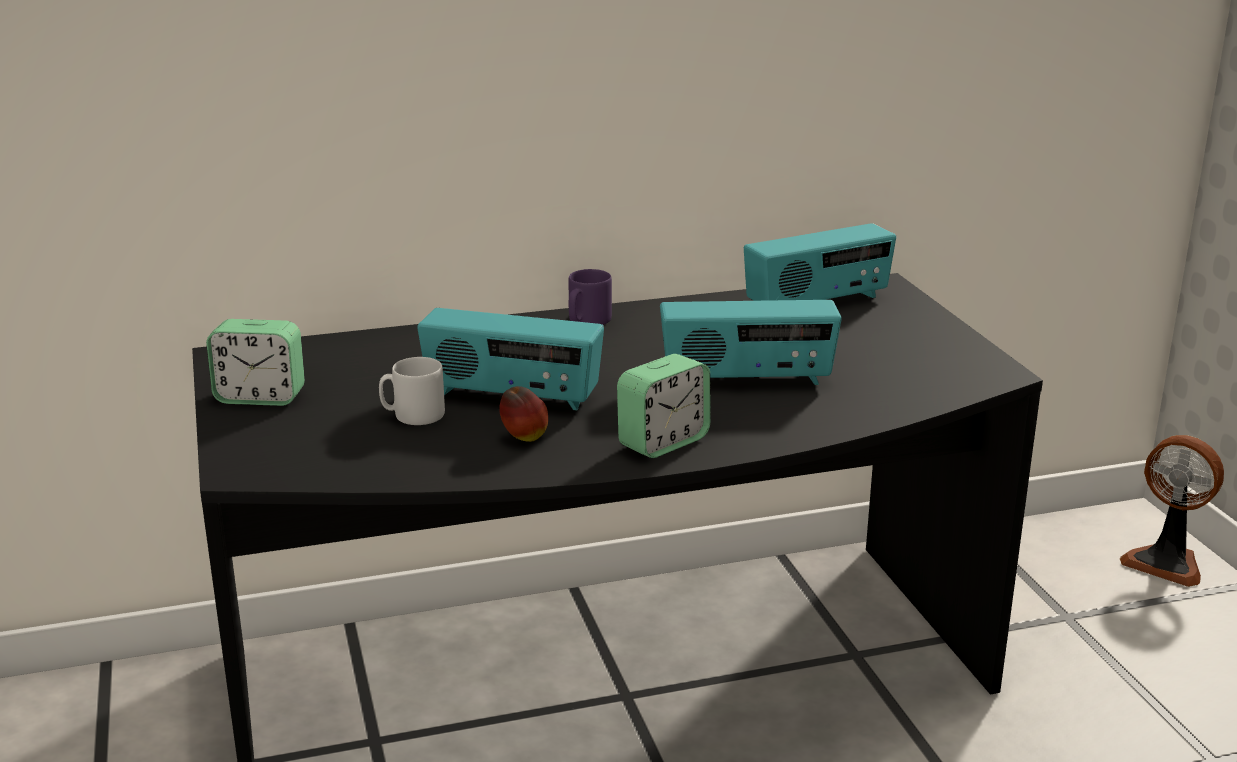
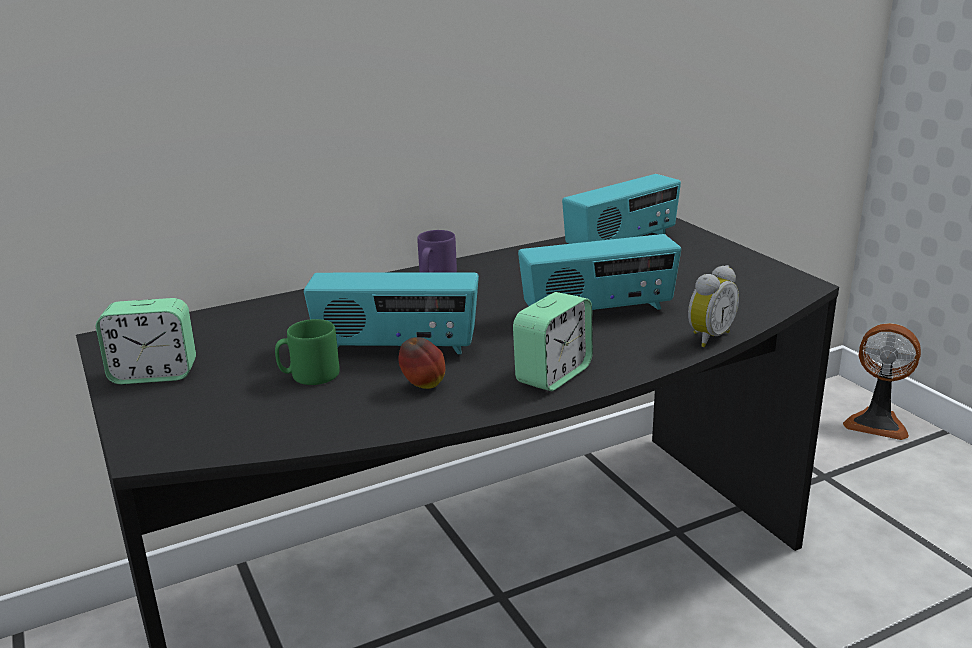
camera: 10 degrees left, 0 degrees up
grey mug [379,357,445,425] -> green mug [275,319,340,385]
none -> alarm clock [688,265,739,347]

